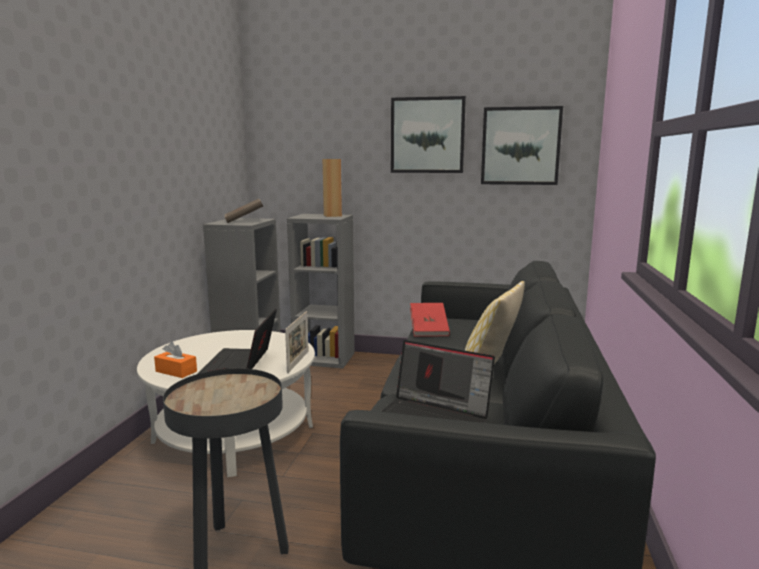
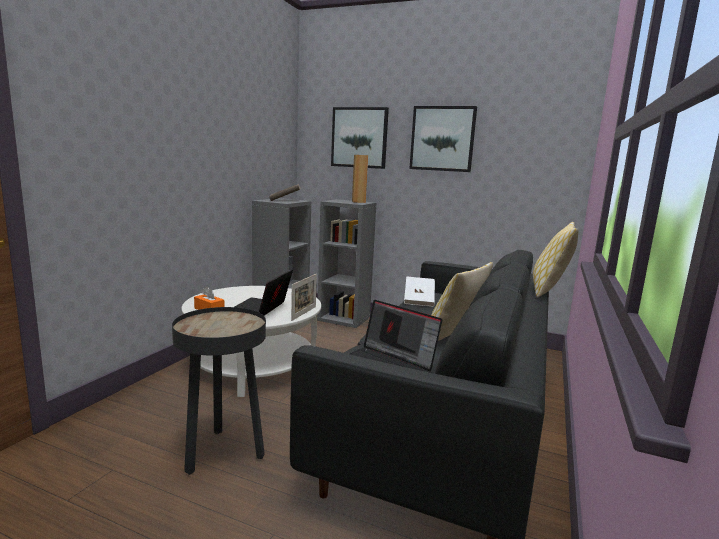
camera: 10 degrees right, 0 degrees up
red book [410,303,450,337] -> white book [404,276,435,307]
picture [481,106,563,185] -> picture moved to [331,107,389,169]
none -> pillow [533,222,579,297]

